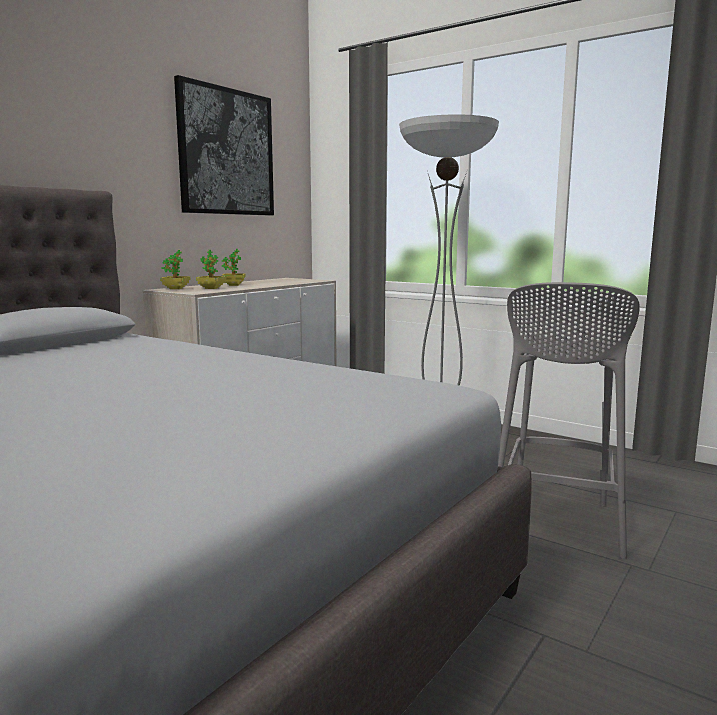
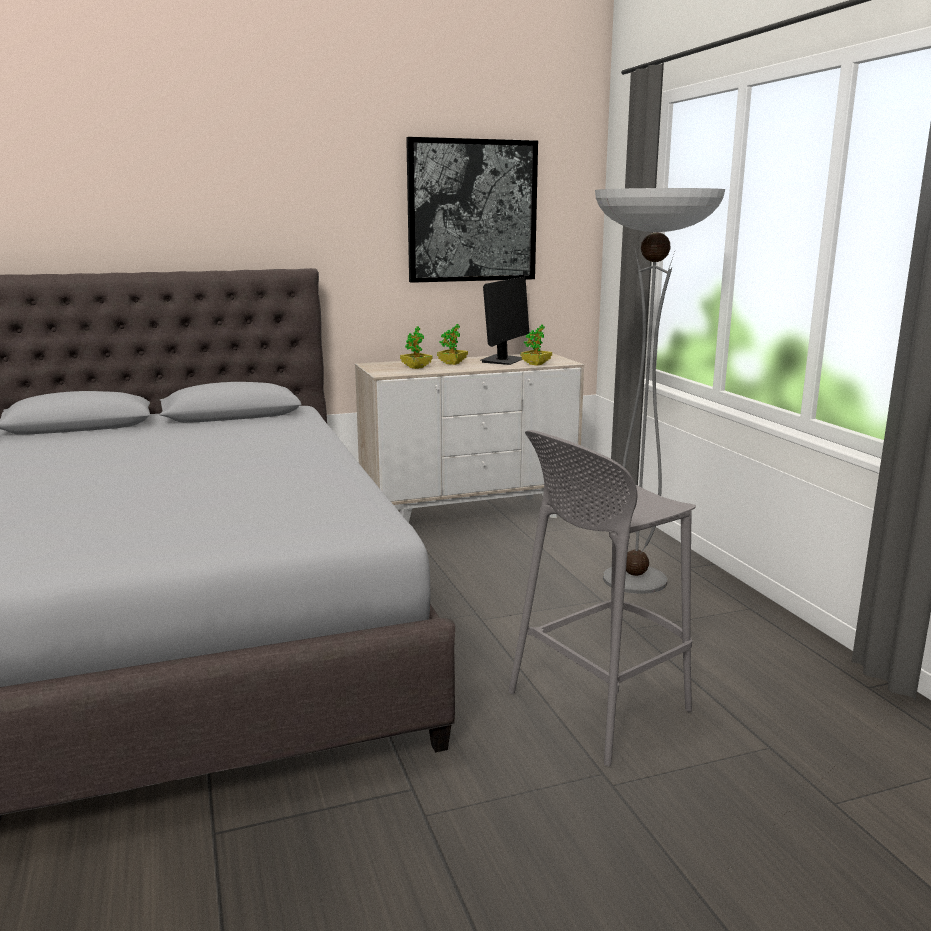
camera: 35 degrees right, 5 degrees up
potted plant [160,250,190,289] -> potted plant moved to [520,325,552,366]
none -> monitor [480,277,529,365]

